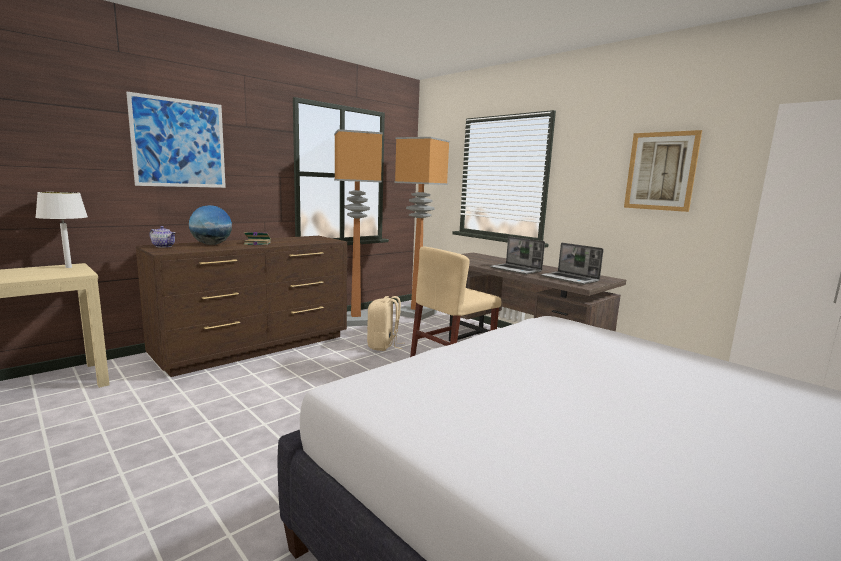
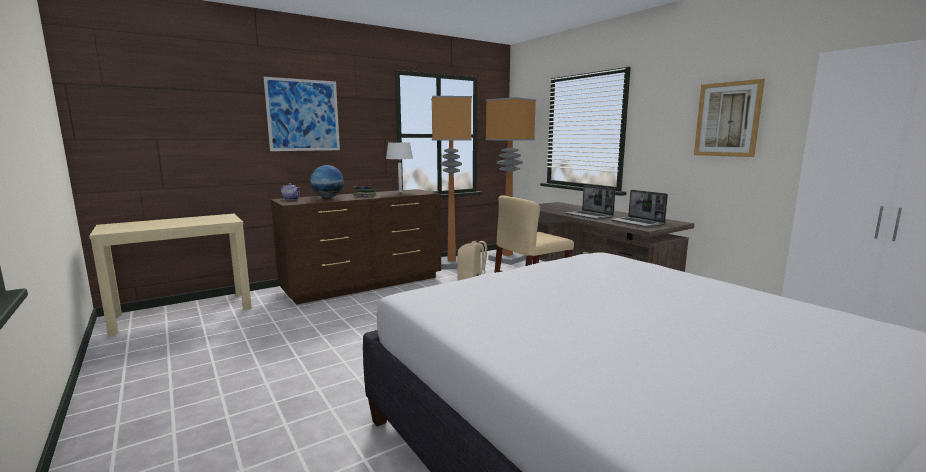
camera: 10 degrees right, 0 degrees up
white table lamp [35,192,88,268] -> white table lamp moved to [386,142,413,192]

